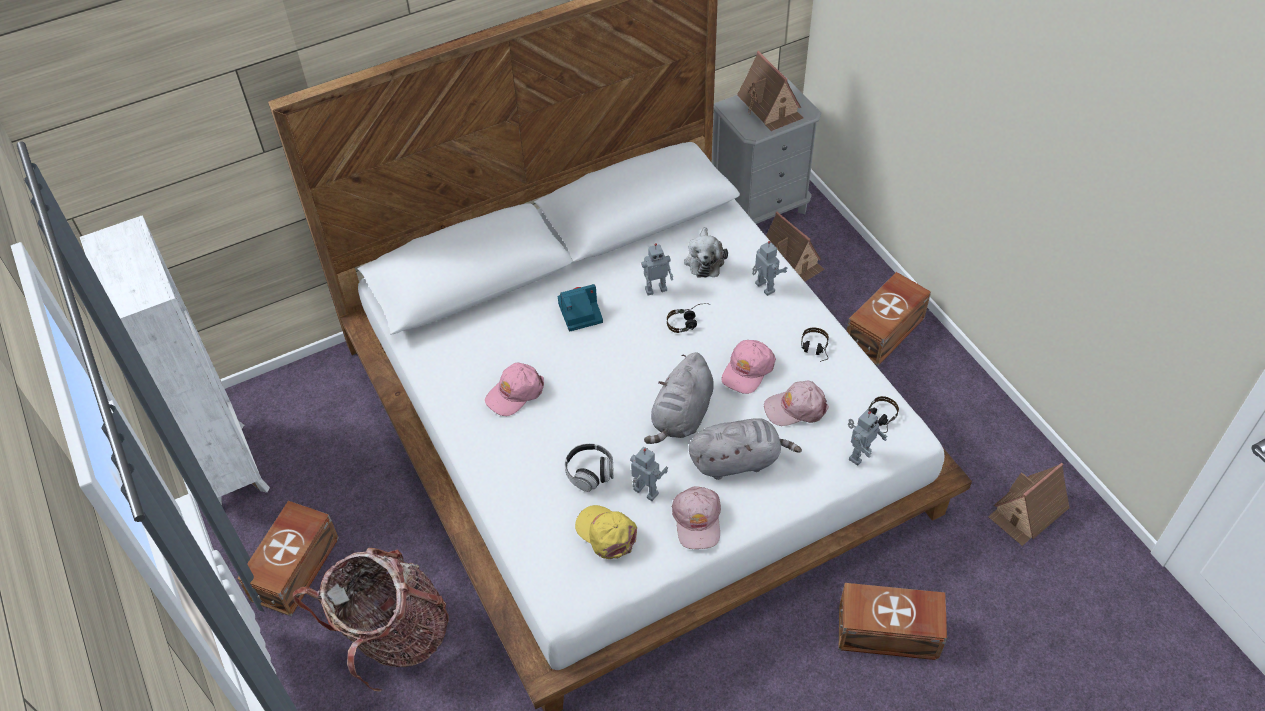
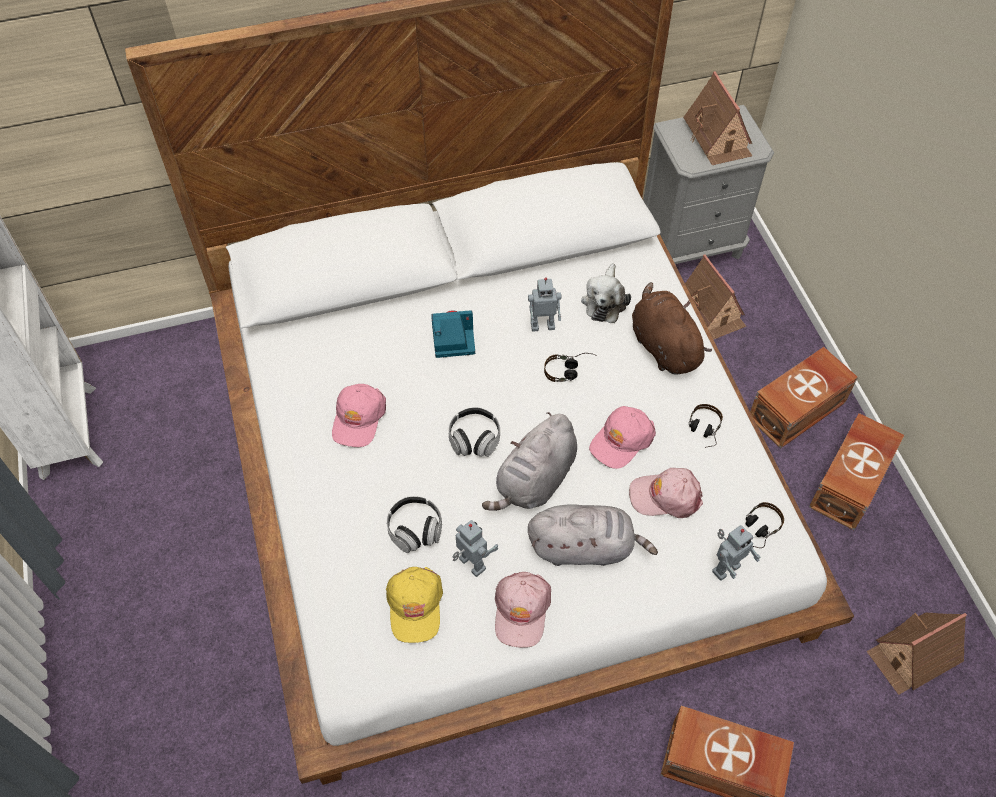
camera: 10 degrees right, 5 degrees up
brown storage box [237,501,339,616] -> brown storage box moved to [809,413,904,530]
backpack [293,548,448,692] -> none
pink cap [485,363,544,416] -> pink cap turned 45 degrees counterclockwise [332,384,386,447]
yellow cap [575,505,637,559] -> yellow cap turned 150 degrees counterclockwise [386,567,443,643]
toy robot [752,241,787,296] -> brown plush toy [632,282,712,375]
none -> headphones [448,407,500,457]

